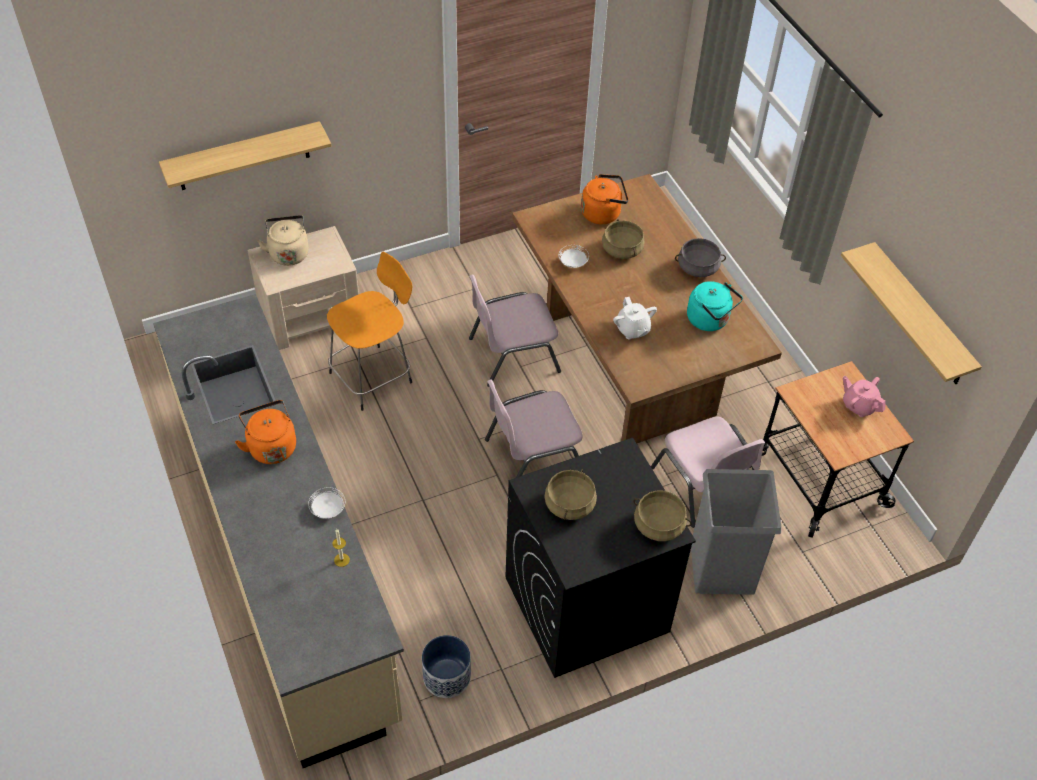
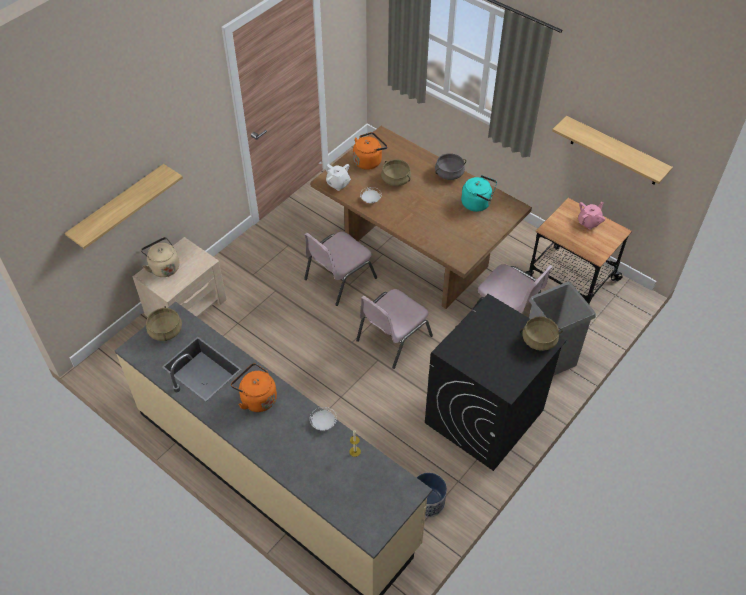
camera: 25 degrees left, 0 degrees up
orange stool [327,252,412,411] -> none
beige cooking pot [544,469,597,520] -> beige cooking pot moved to [146,306,182,341]
white teapot [613,297,657,340] -> white teapot moved to [325,164,351,191]
pink teapot [843,376,886,417] -> pink teapot turned 120 degrees clockwise [578,202,605,230]

